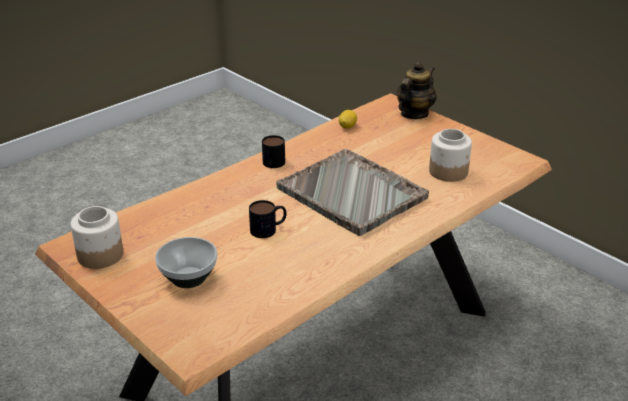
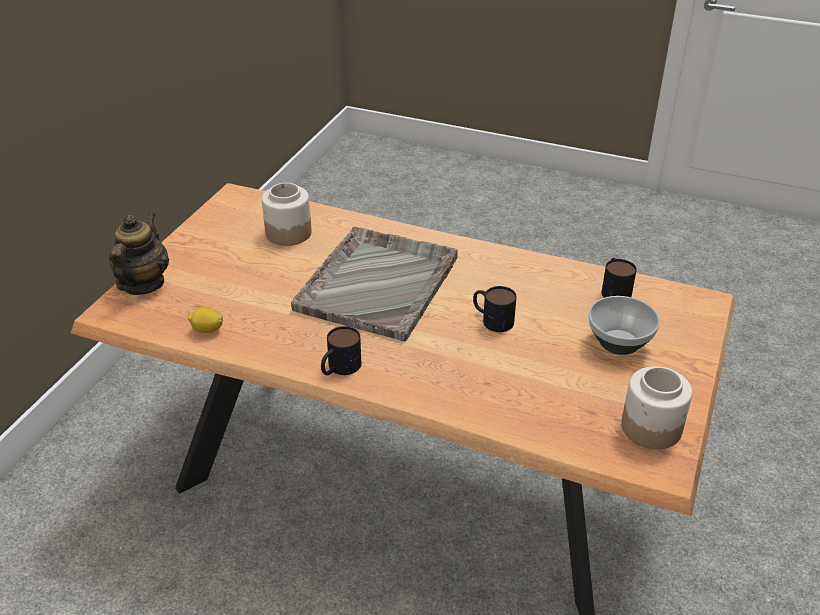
camera: 115 degrees left, 5 degrees up
teapot [397,61,436,119] -> teapot turned 90 degrees clockwise [109,212,169,295]
none -> mug [602,258,637,298]

